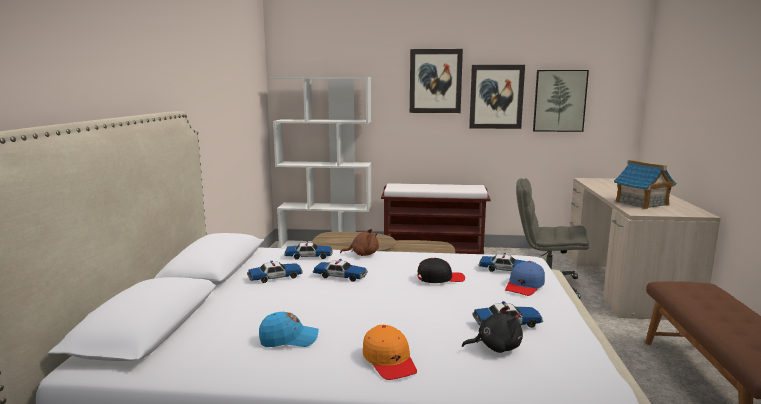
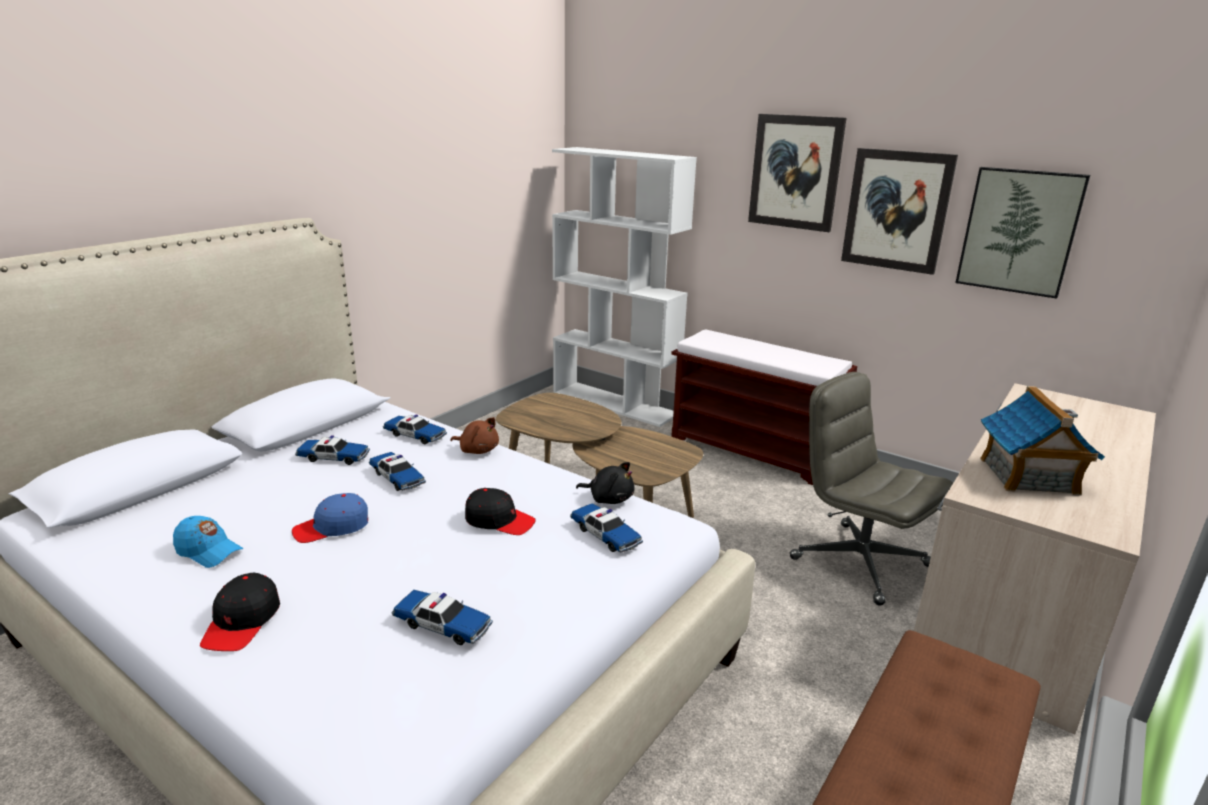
camera: 30 degrees right, 10 degrees up
orange cap [363,325,417,380] -> black cap [200,573,280,651]
black plush toy [462,306,523,353] -> black plush toy moved to [576,462,635,504]
blue cap [505,261,545,296] -> blue cap moved to [292,493,368,543]

